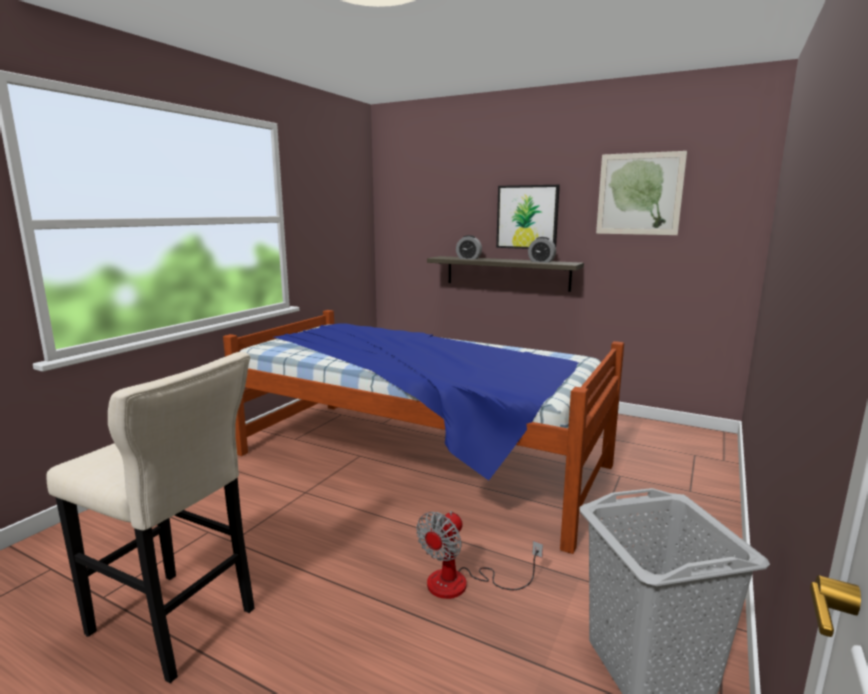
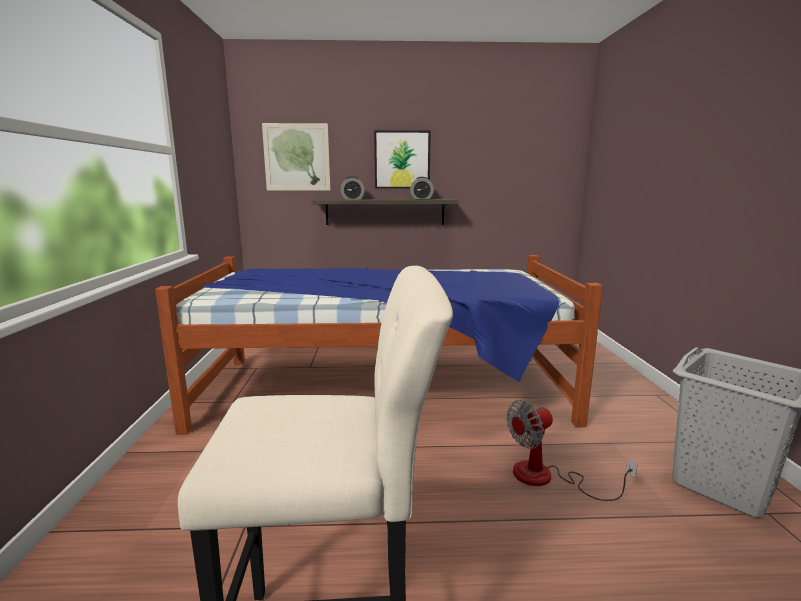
camera: 30 degrees left, 0 degrees up
fan [416,511,543,599] -> fan turned 60 degrees clockwise [506,400,638,501]
picture [596,151,687,235] -> picture moved to [262,123,330,191]

